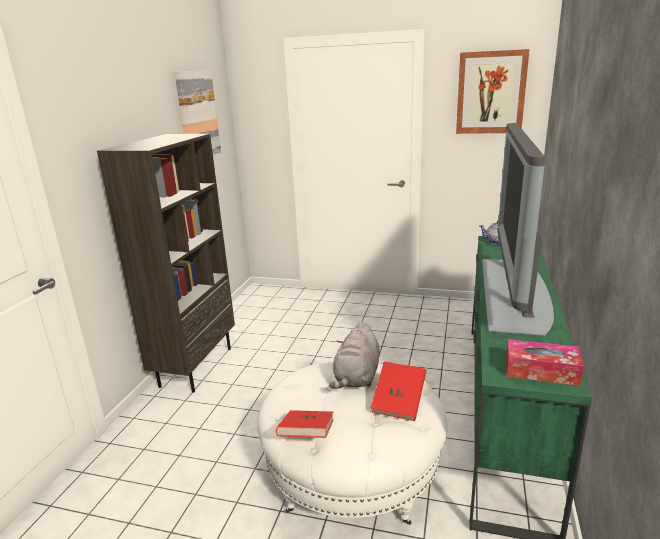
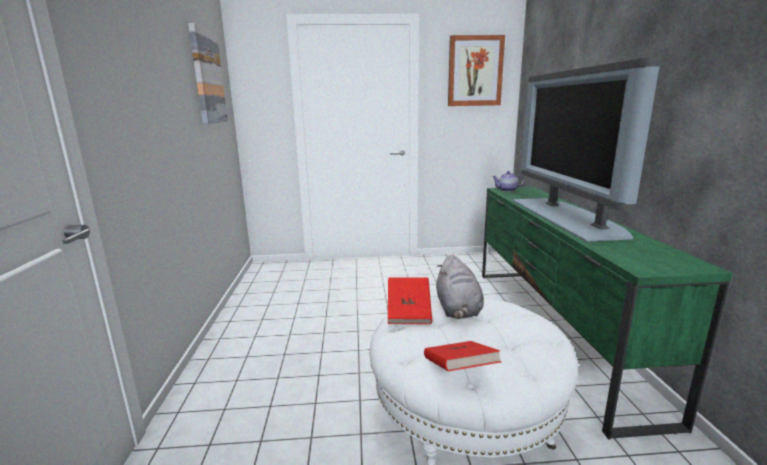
camera: 20 degrees left, 5 degrees down
brown bookcase [97,134,235,392] -> none
red book [371,362,426,421] -> red book moved to [388,277,432,324]
tissue box [506,339,584,386] -> none

